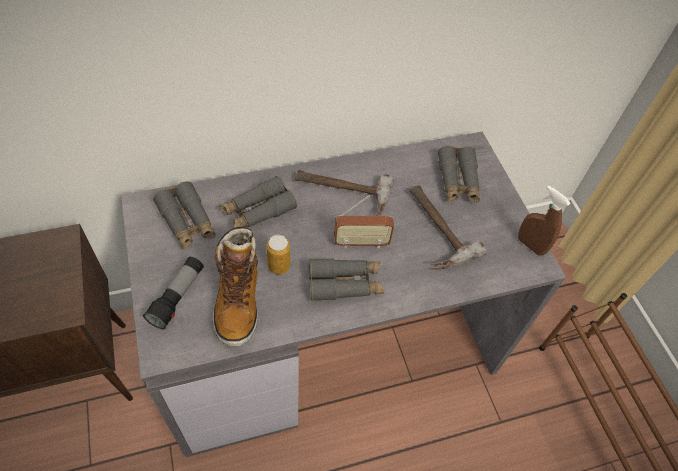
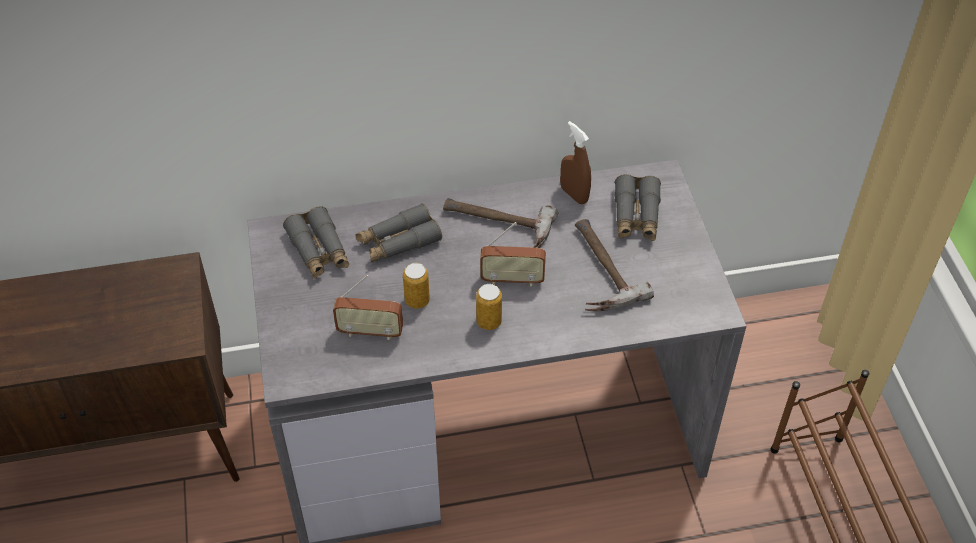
camera: 10 degrees right, 5 degrees down
flashlight [143,257,204,330] -> none
boot [213,227,258,346] -> radio [333,275,403,340]
grey binoculars [309,258,384,301] -> can [476,284,502,330]
brown spray bottle [518,185,571,255] -> brown spray bottle moved to [560,121,591,204]

